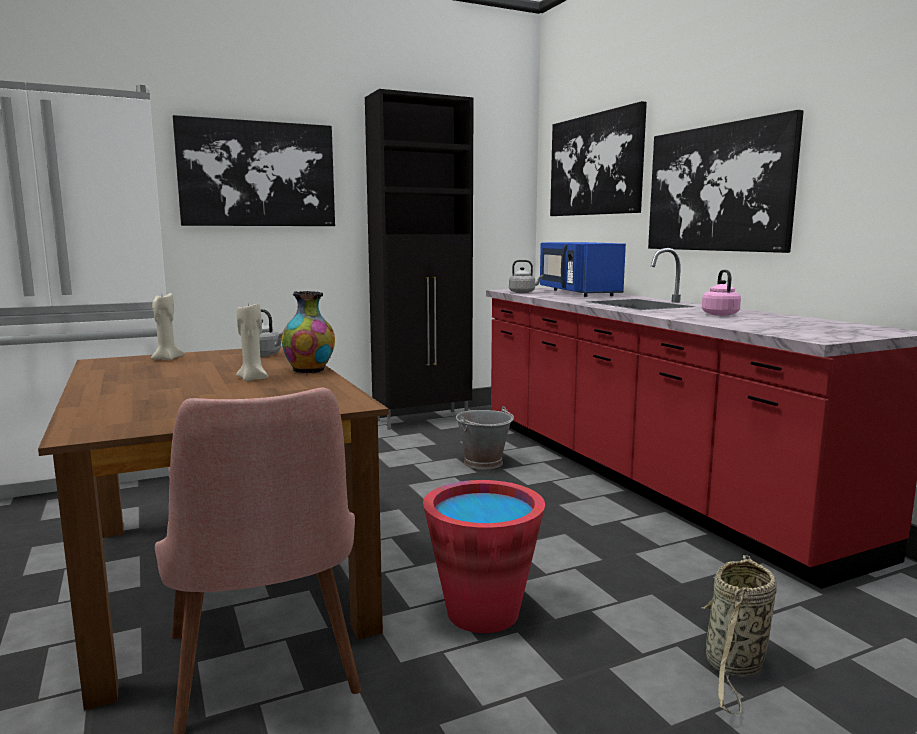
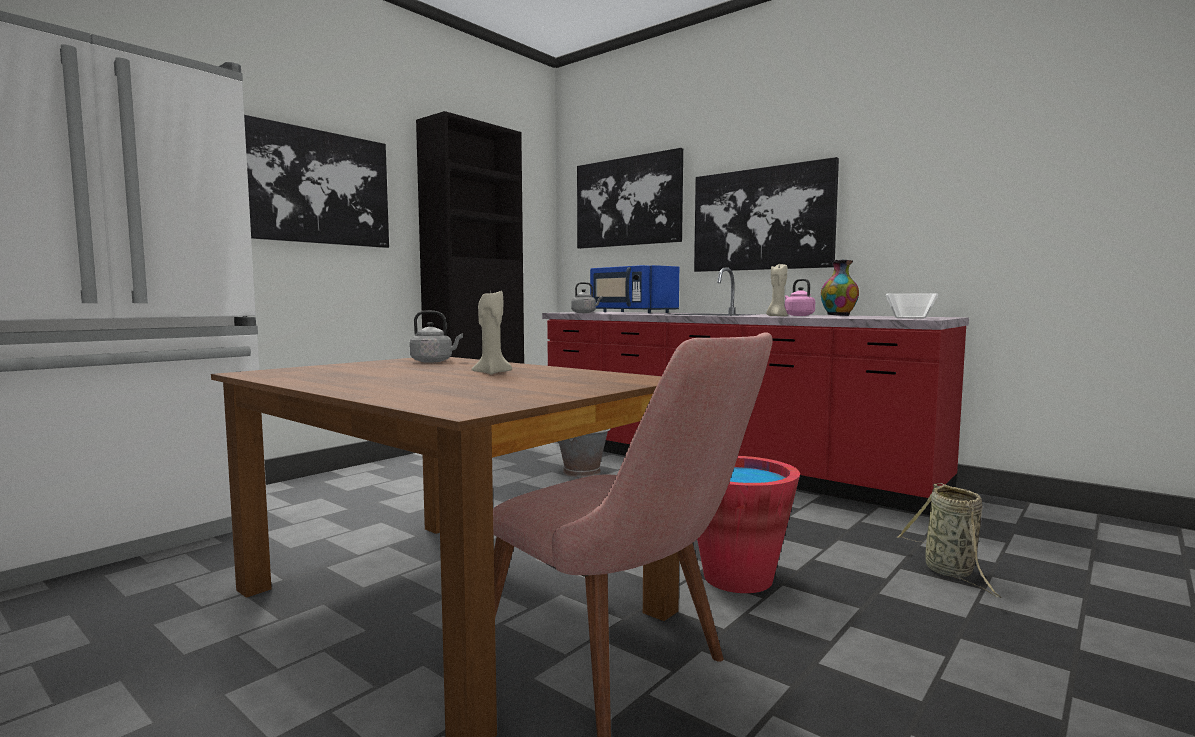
camera: 25 degrees left, 5 degrees down
beige candle [151,293,184,361] -> beige candle moved to [766,264,787,317]
vase [282,291,335,374] -> vase moved to [821,260,859,316]
none -> bowl [886,293,938,319]

